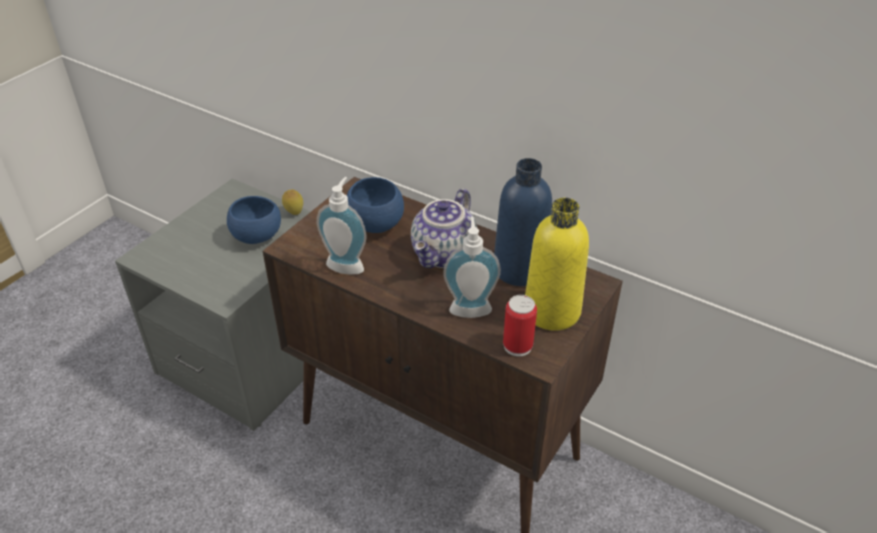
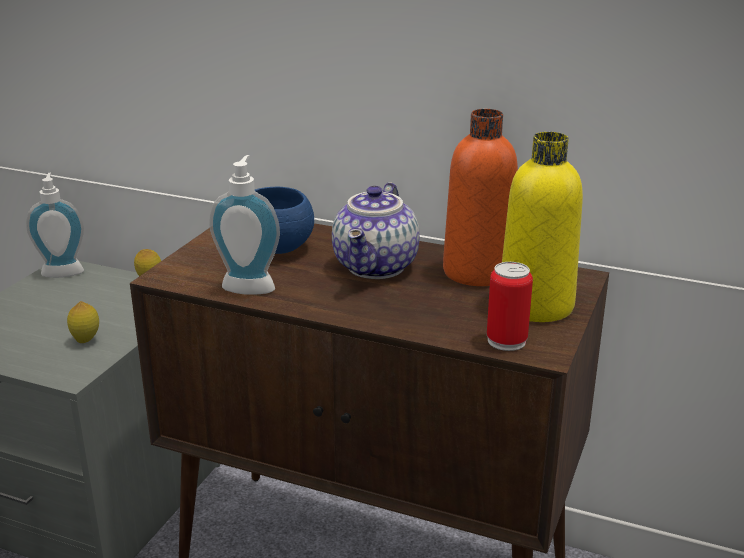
camera: 10 degrees left, 15 degrees down
blue bowl [227,196,281,244] -> none
soap dispenser [443,217,501,318] -> soap dispenser moved to [26,173,84,278]
blue bottle [494,158,552,286] -> orange bottle [443,109,518,286]
none -> lemon [67,301,99,343]

